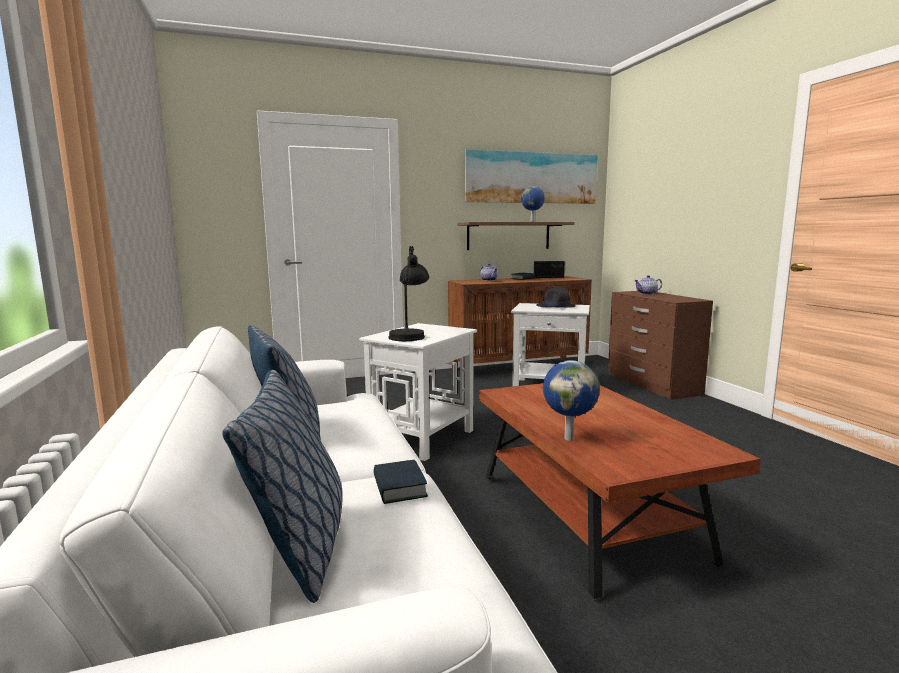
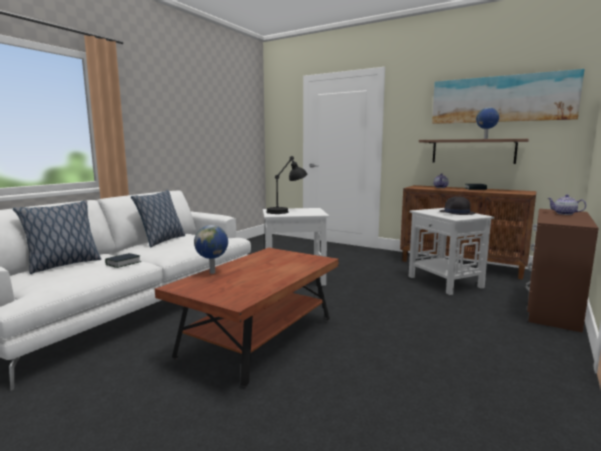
camera: 50 degrees right, 0 degrees up
radio [534,261,565,278] -> none

